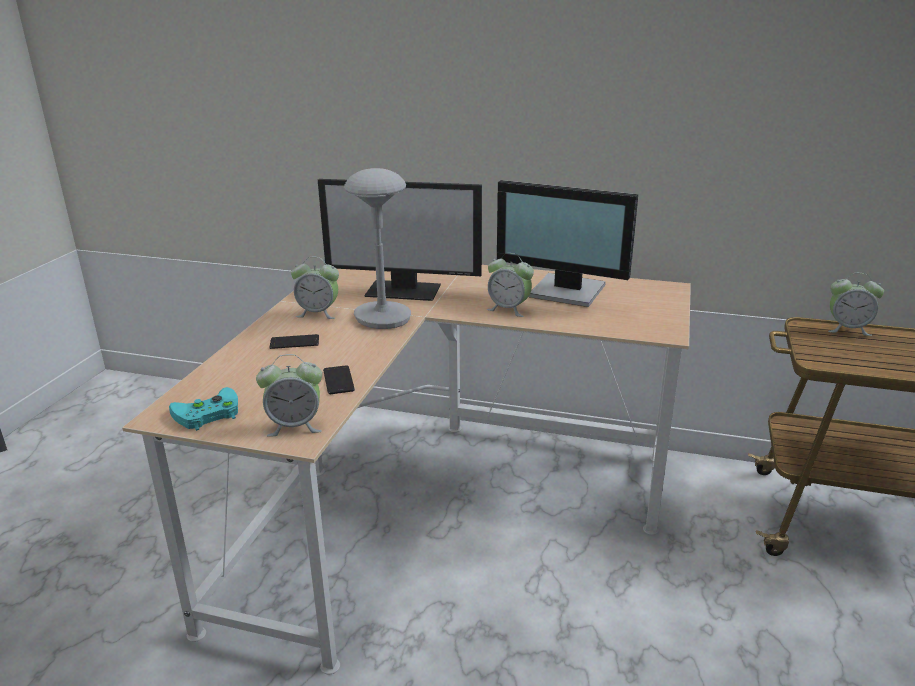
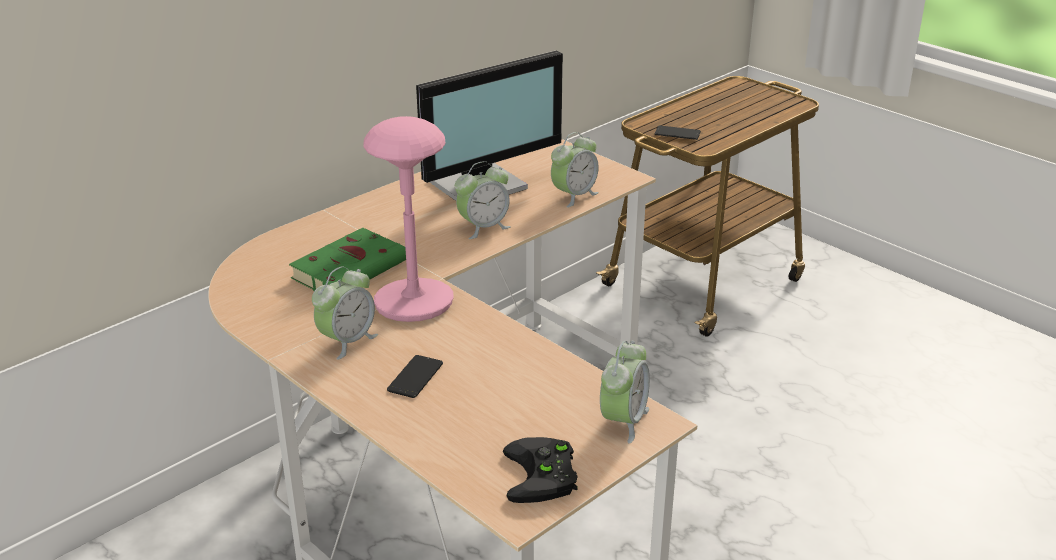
camera: 60 degrees left, 5 degrees up
turquoise game controller [169,387,238,431] -> black game controller [503,437,578,503]
monitor [318,179,482,301] -> green book [289,228,406,291]
phone [323,365,355,394] -> phone moved to [655,125,701,140]
grey table lamp [344,168,411,329] -> pink table lamp [363,116,454,322]
alarm clock [828,273,884,336] -> alarm clock moved to [551,132,599,208]

